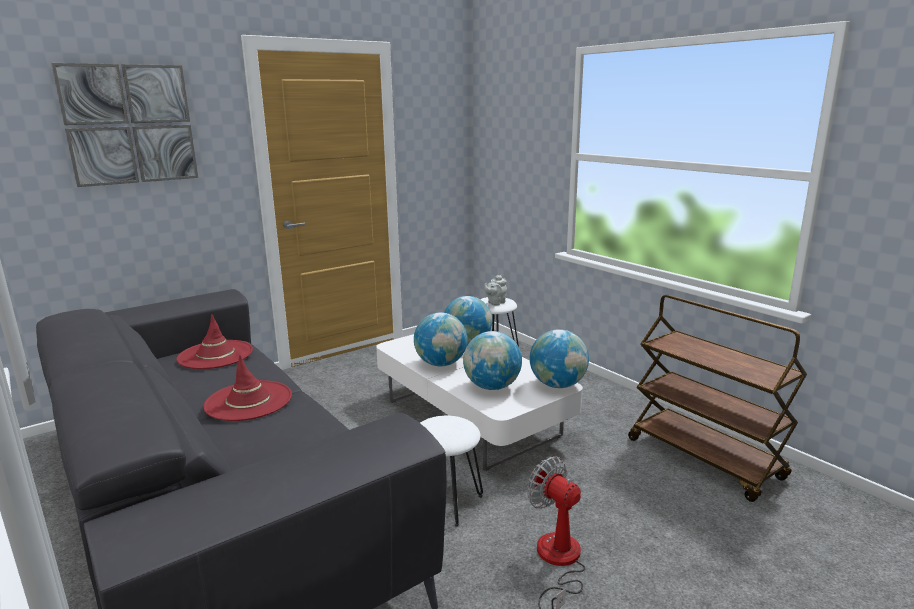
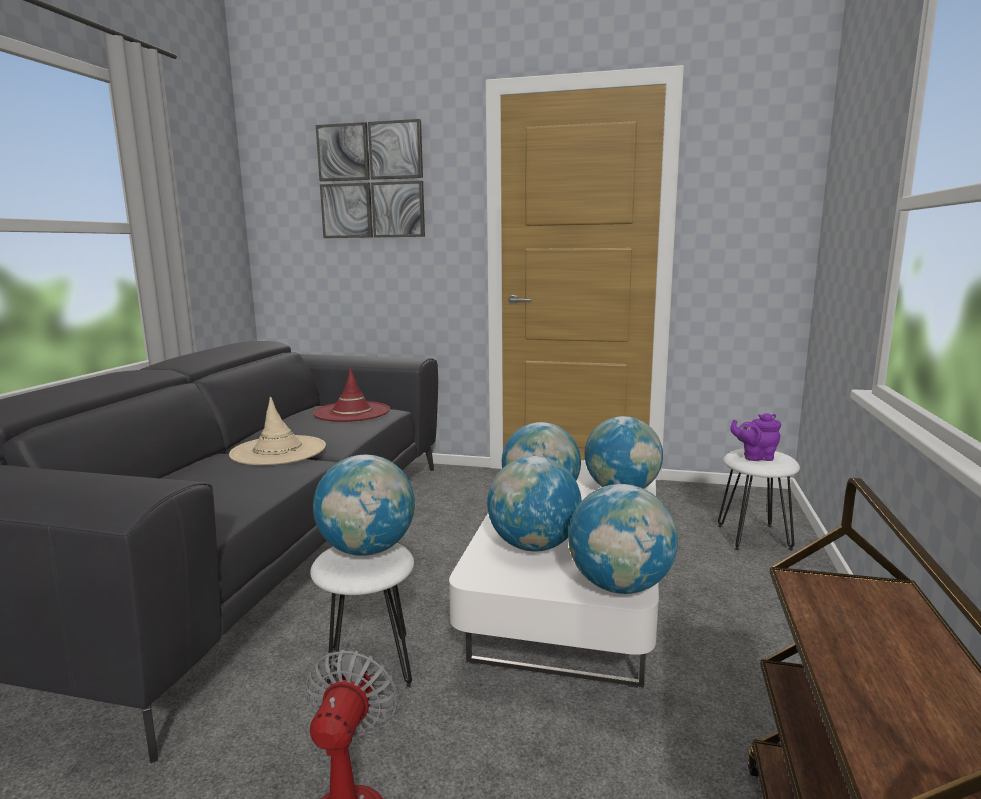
camera: 50 degrees right, 5 degrees down
red hat [203,355,292,421] -> beige hat [229,396,326,465]
grey teapot [484,275,507,305] -> purple teapot [730,413,781,461]
none -> globe [313,455,415,556]

